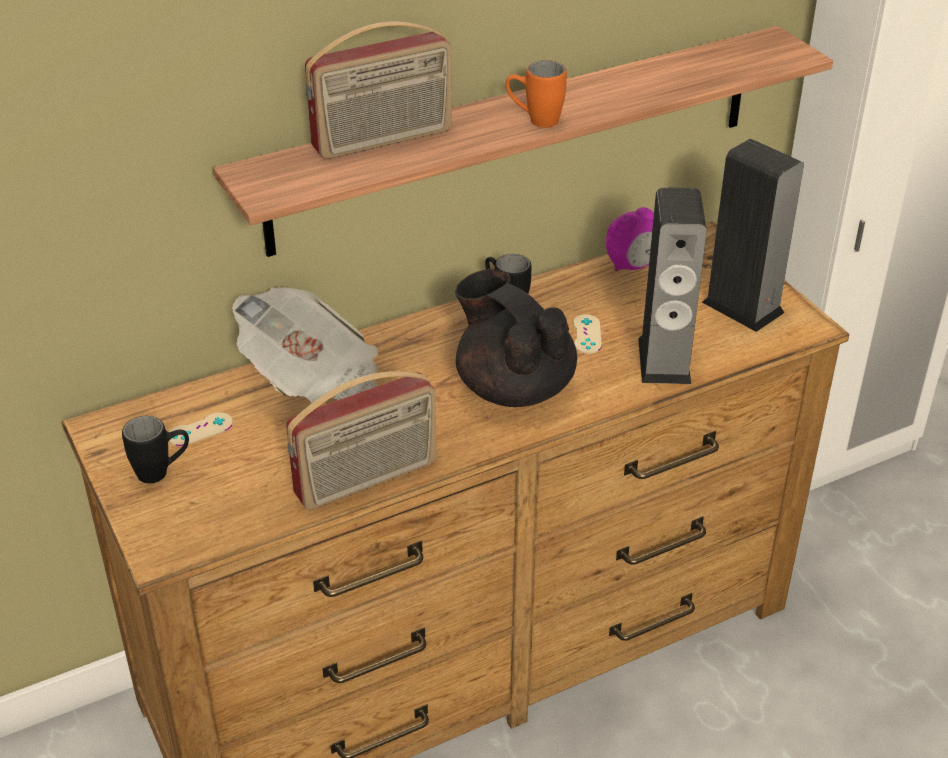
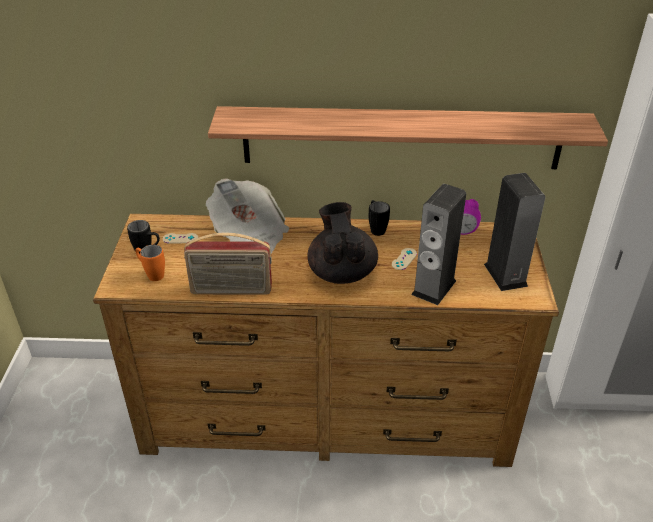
camera: 30 degrees right, 0 degrees up
radio [305,21,452,159] -> none
orange mug [506,60,567,128] -> orange mug moved to [135,245,165,281]

